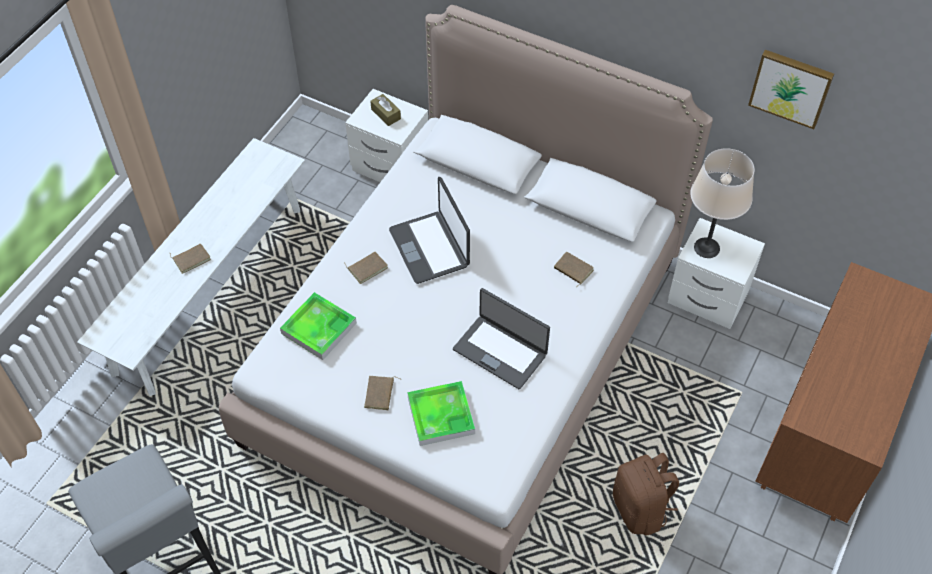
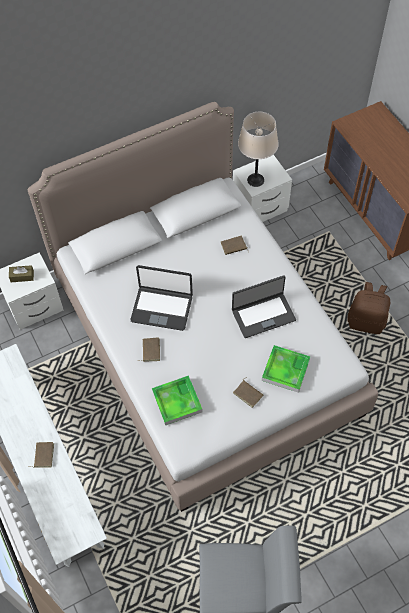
camera: 55 degrees left, 5 degrees up
picture [748,50,834,129] -> none

